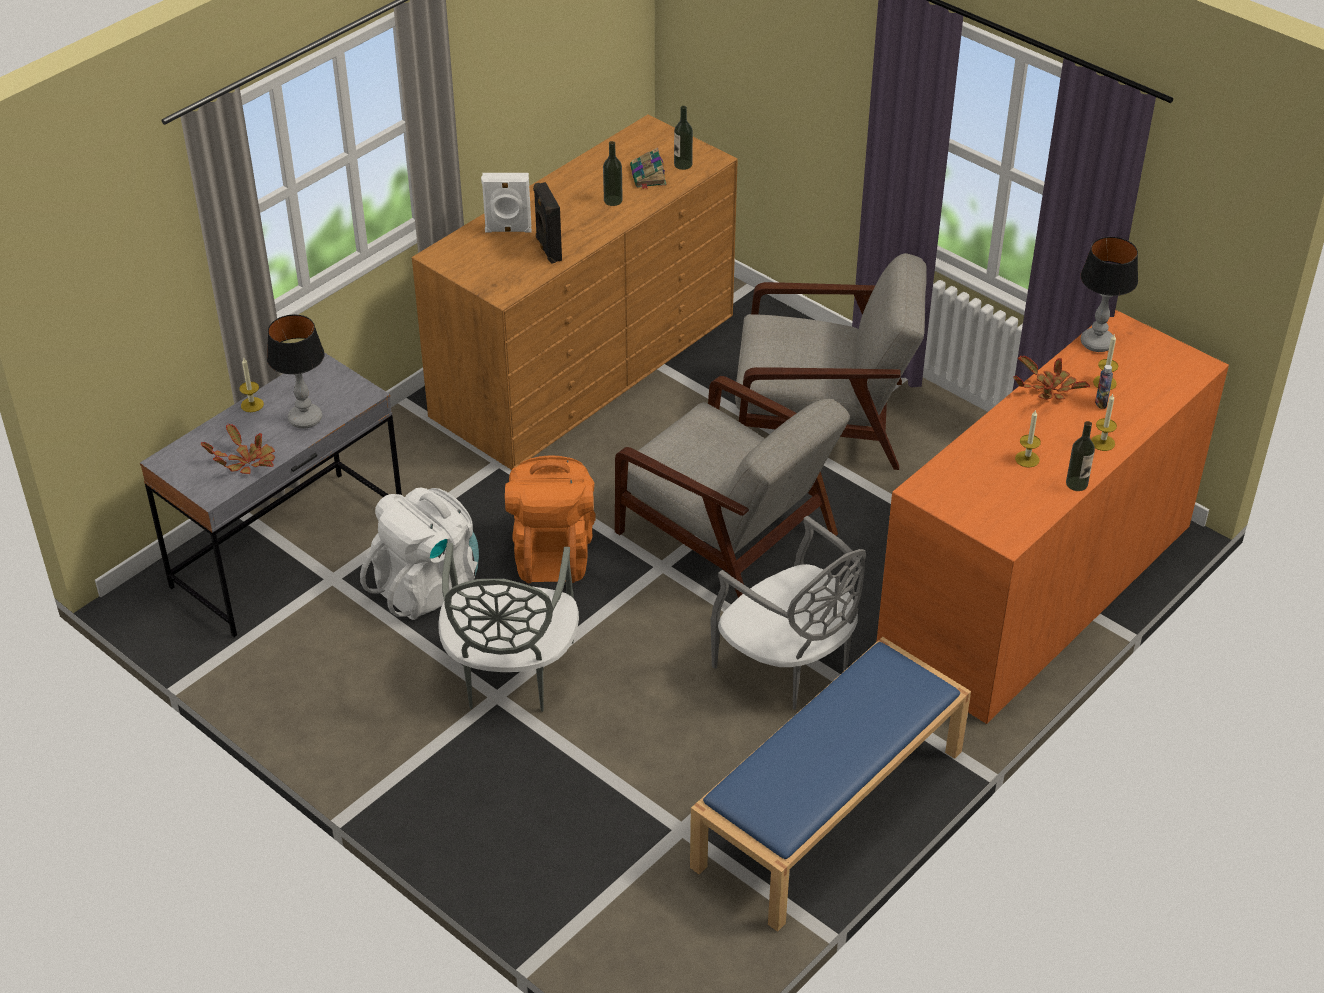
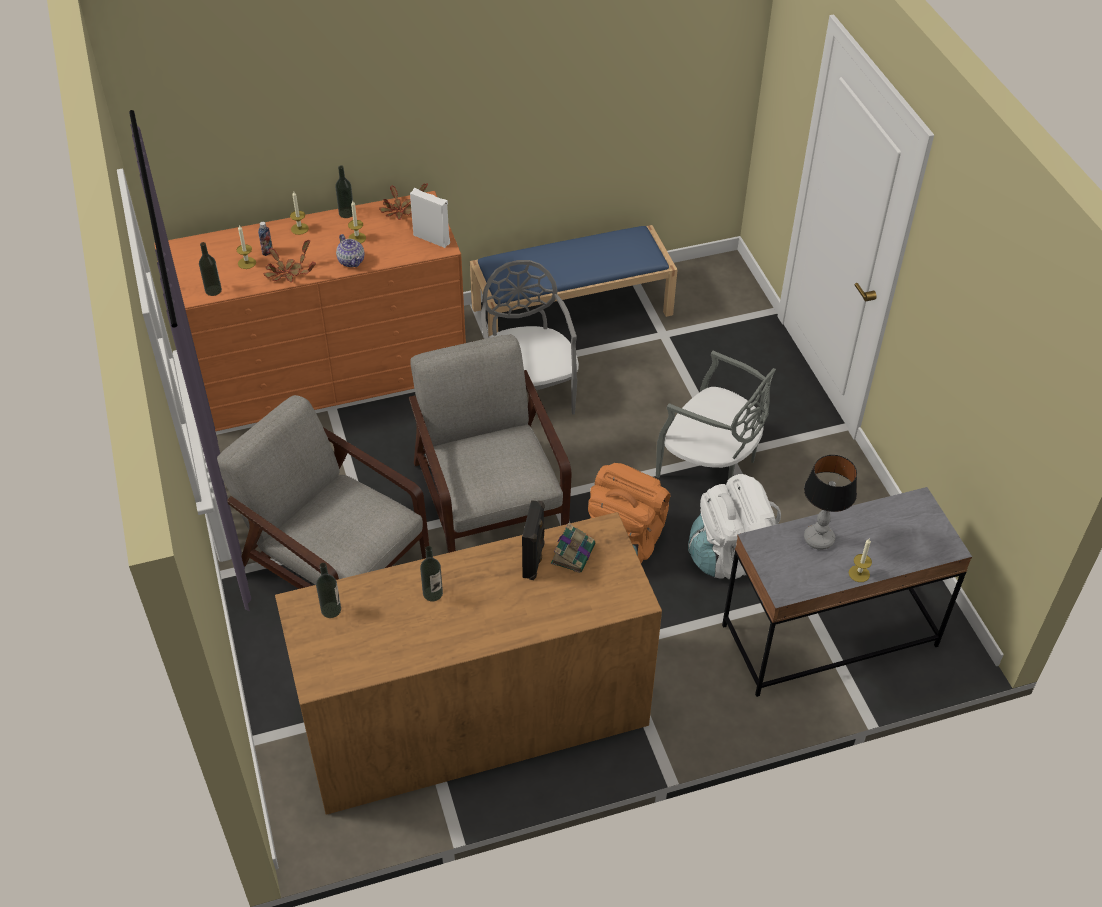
camera: 150 degrees left, 5 degrees up
potted plant [201,424,275,474] -> potted plant moved to [379,183,428,220]
grey chair [438,543,579,712] -> grey chair turned 90 degrees clockwise [656,351,776,480]
white speaker [481,173,532,232] -> white speaker moved to [410,188,450,248]
book [630,147,666,189] -> book moved to [551,523,595,573]
table lamp [1080,237,1138,352] -> bottle [199,242,222,296]
none -> teapot [336,234,365,267]

